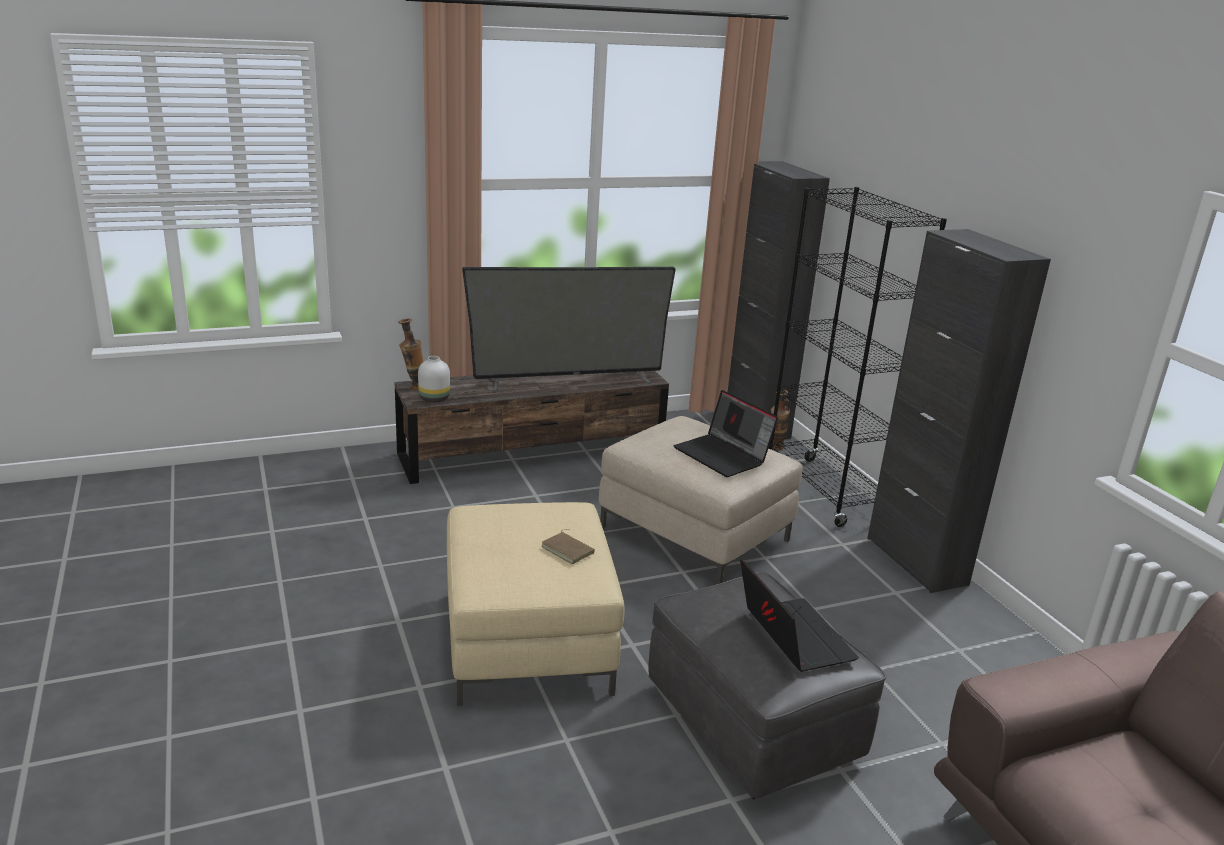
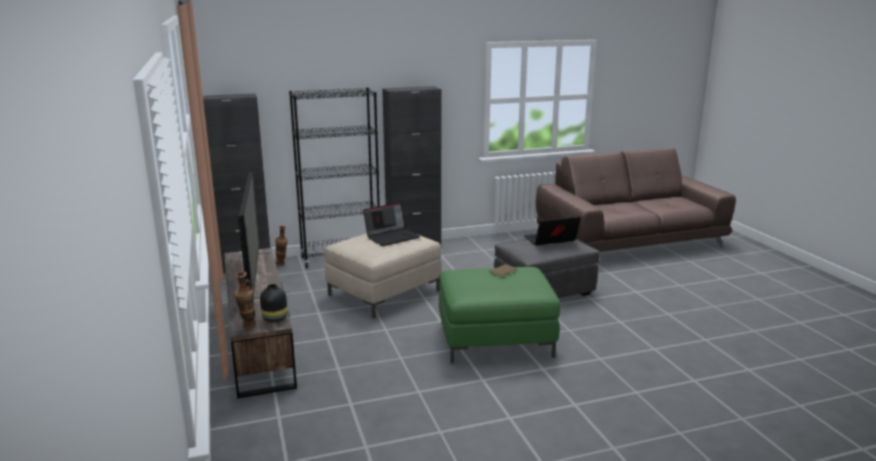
camera: 85 degrees left, 5 degrees down
white vase [418,356,450,403] -> black vase [260,284,287,323]
beige ottoman [447,502,624,706] -> green ottoman [439,267,560,363]

